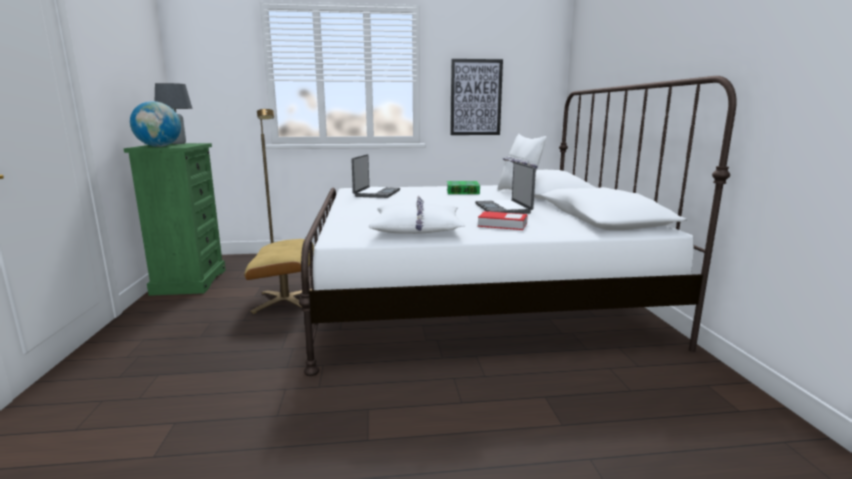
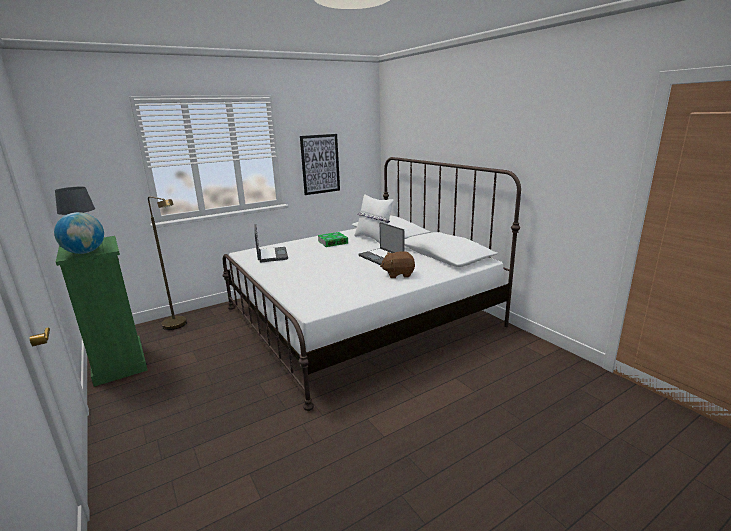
camera: 25 degrees left, 5 degrees up
beige ottoman [245,239,314,313] -> none
white pillow [369,196,465,234] -> none
book [478,211,528,230] -> brown plush toy [380,251,415,278]

